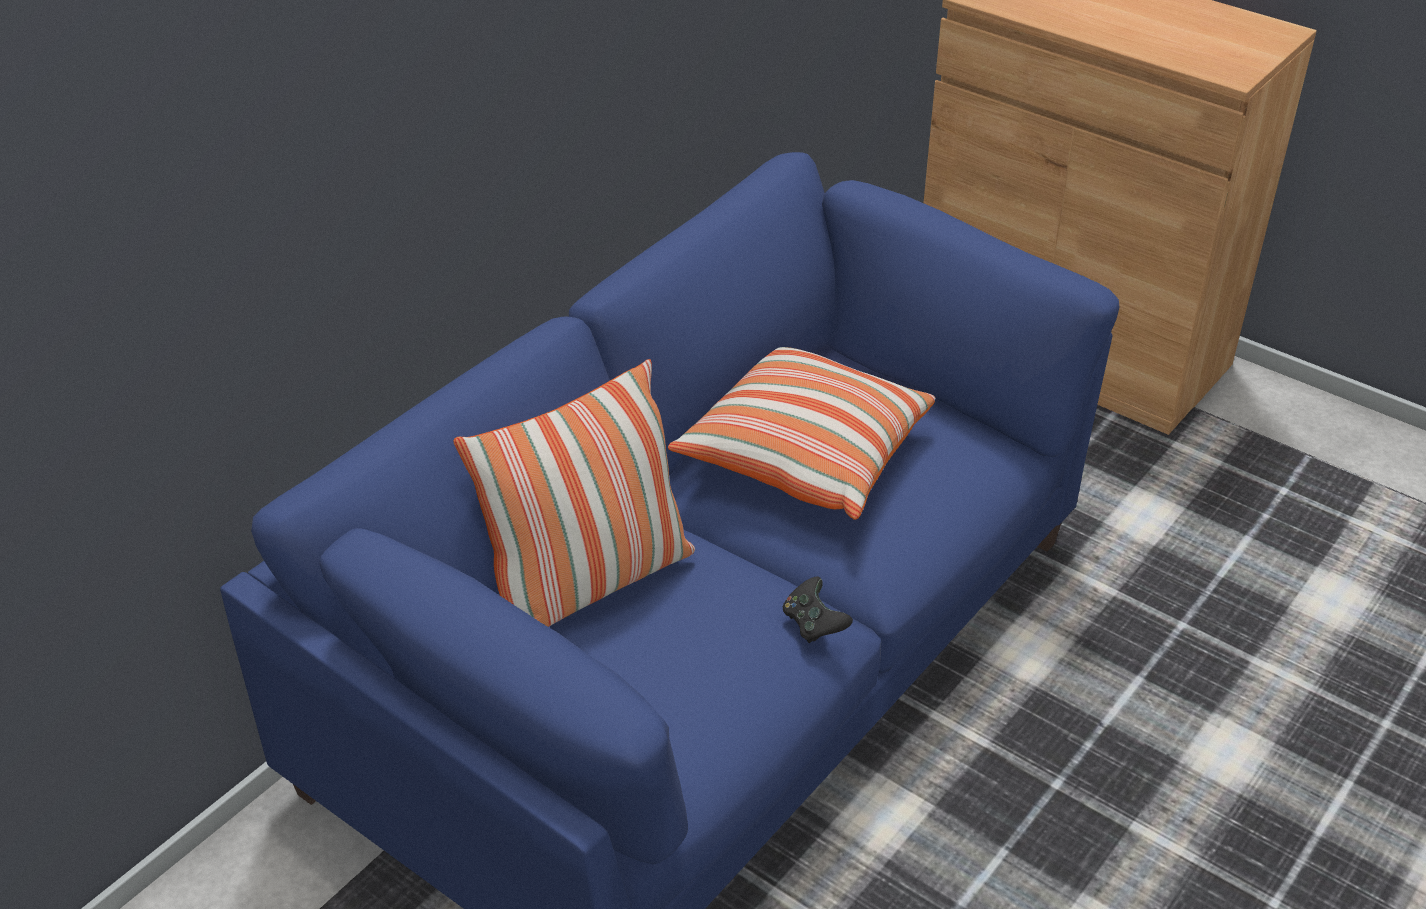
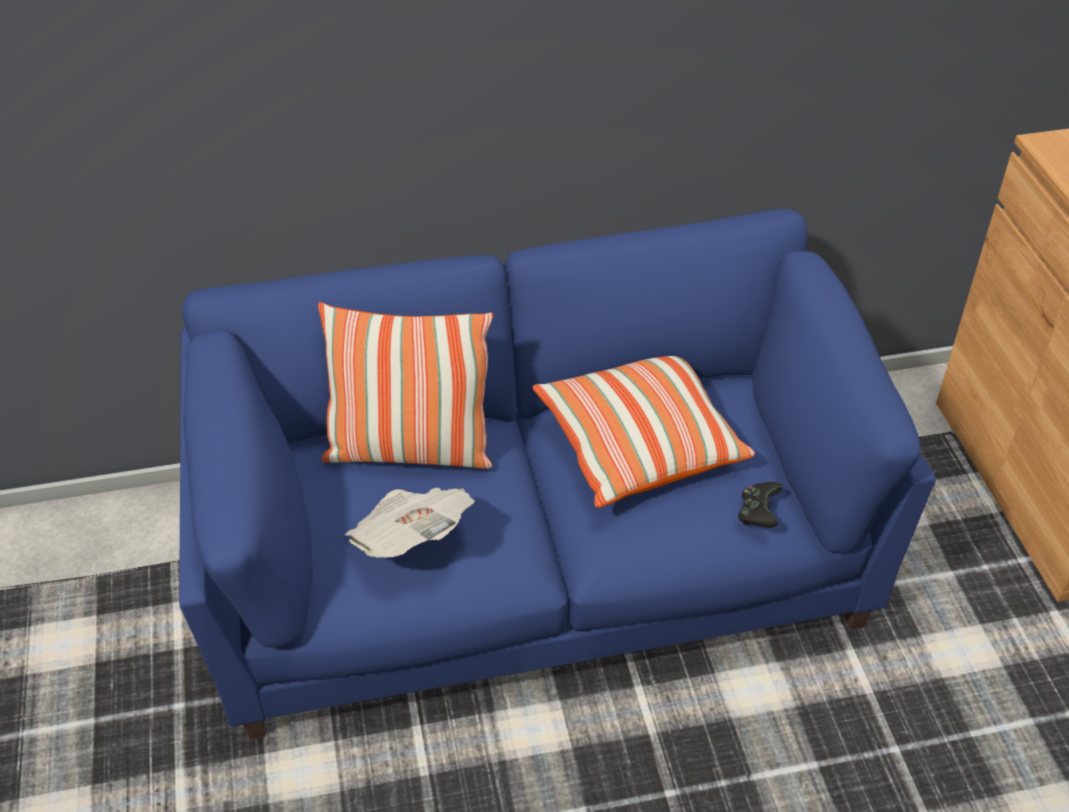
camera: 40 degrees right, 5 degrees up
black game controller [783,577,853,643] -> black game controller moved to [738,482,783,528]
none -> newspaper [345,488,475,558]

